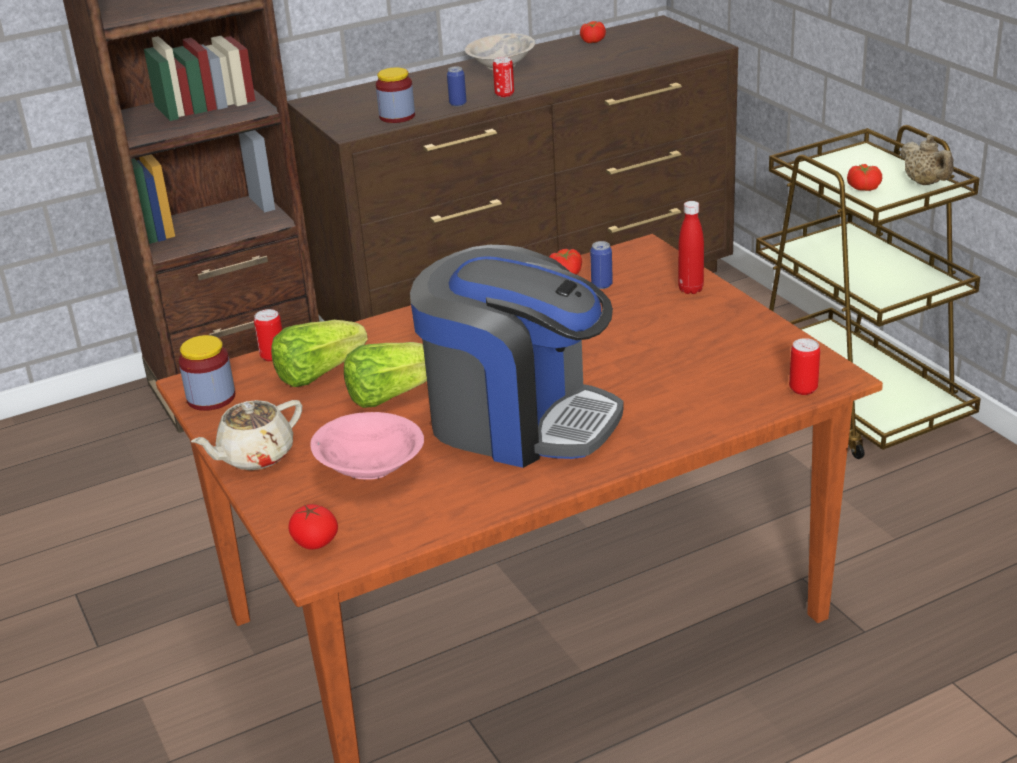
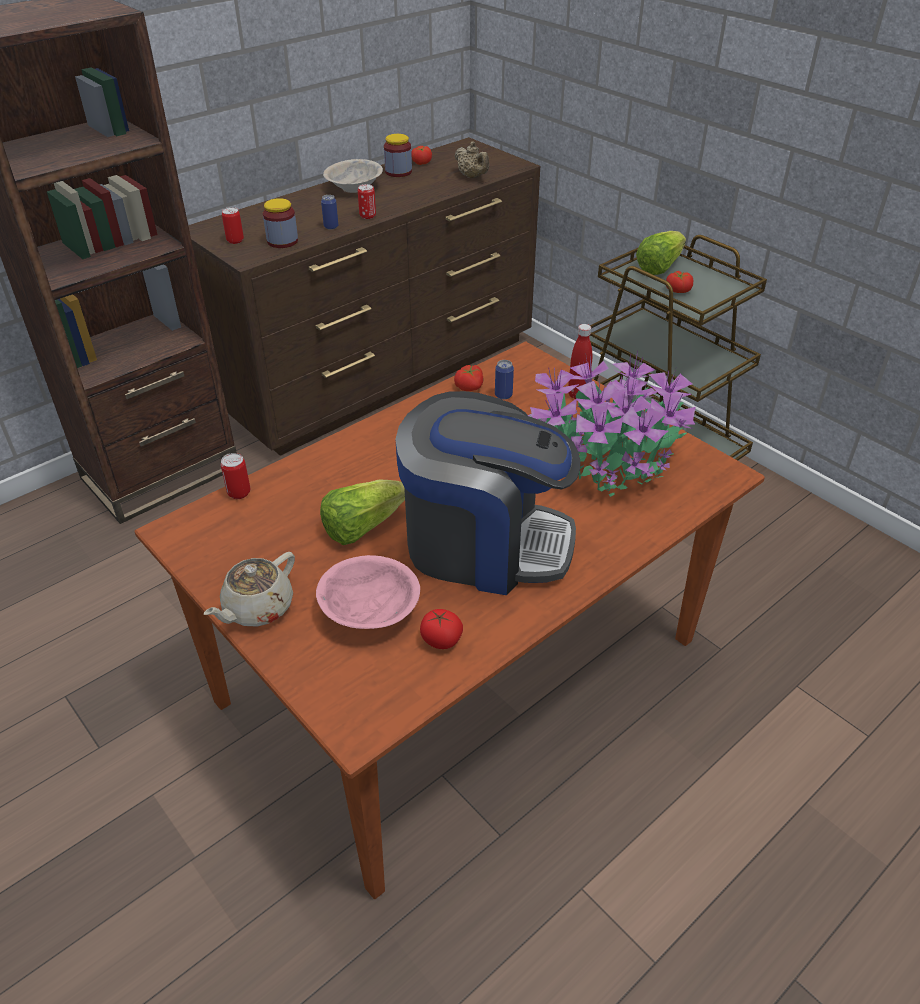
camera: 15 degrees left, 10 degrees up
jar [179,335,235,411] -> jar moved to [384,134,412,177]
lettuce [271,320,368,387] -> lettuce moved to [636,231,686,275]
tomato [289,504,338,550] -> tomato moved to [420,609,463,649]
can [789,338,820,395] -> can moved to [222,207,244,244]
beige teapot [900,135,954,185] -> beige teapot moved to [455,141,489,178]
none -> potted plant [528,351,696,497]

